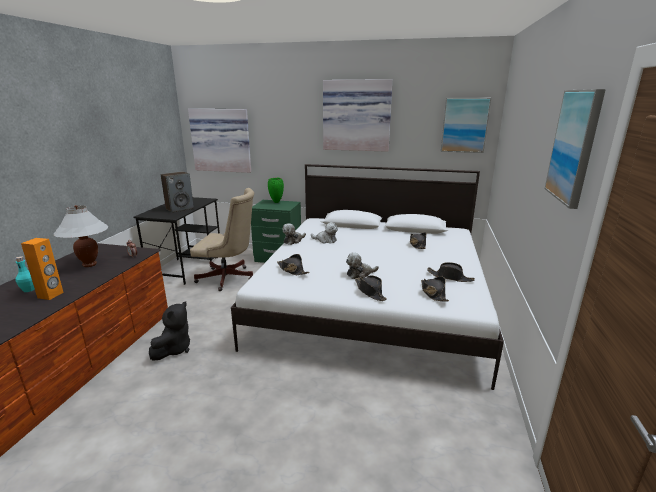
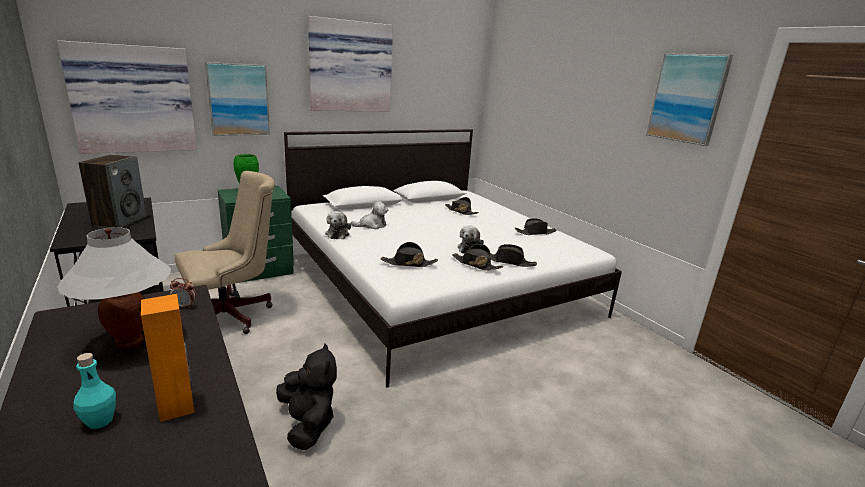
camera: 45 degrees left, 0 degrees up
black hat [421,277,449,302] -> black hat moved to [452,244,503,271]
picture [441,98,491,153] -> picture moved to [205,62,270,136]

